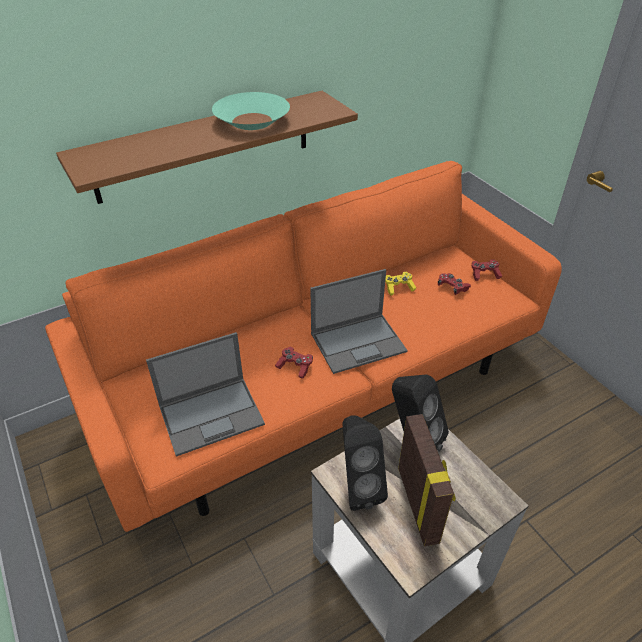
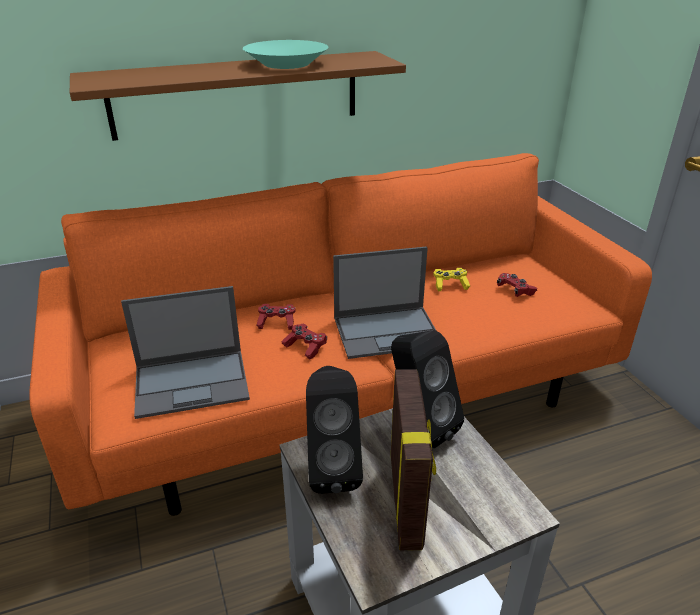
camera: 10 degrees right, 10 degrees down
red game controller [472,259,502,281] -> red game controller moved to [256,304,296,330]

